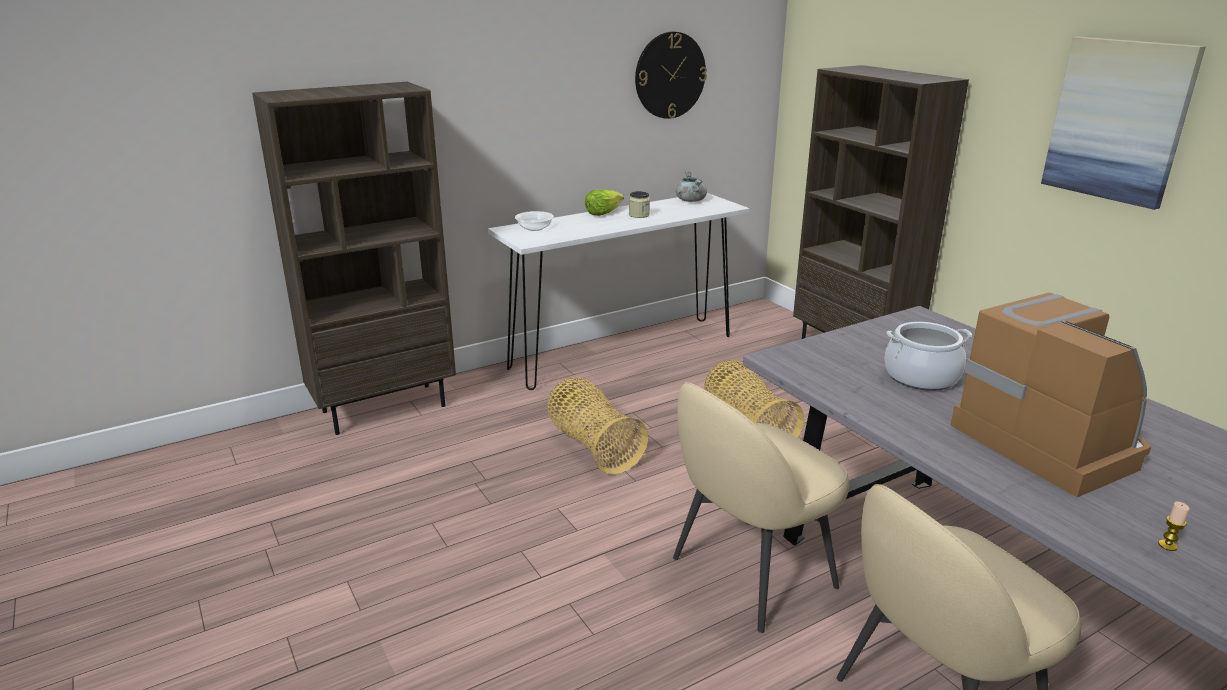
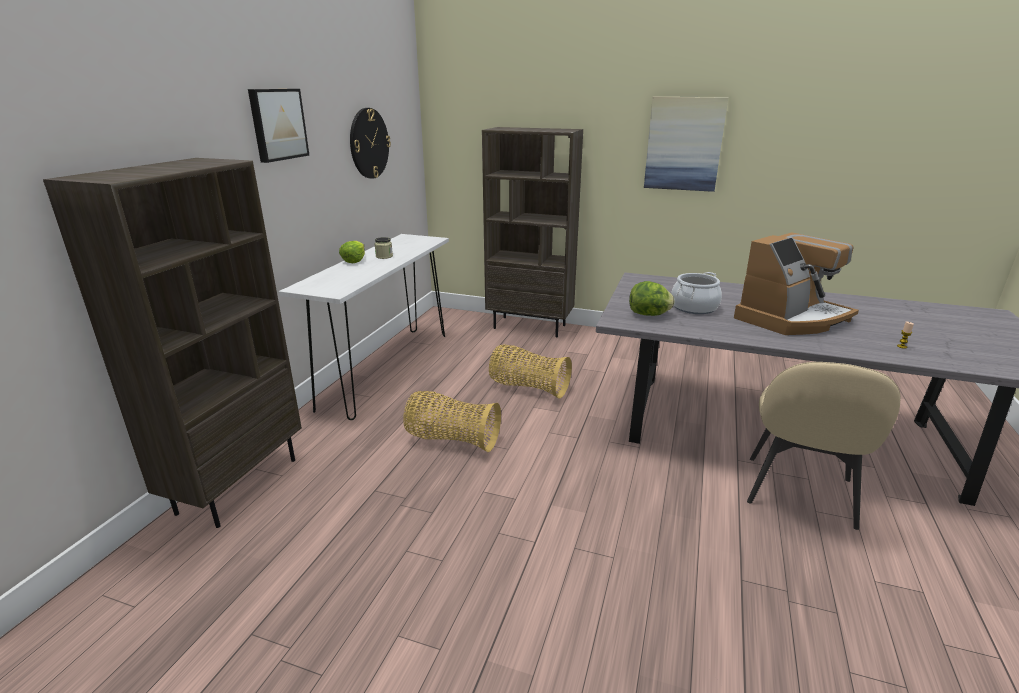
camera: 40 degrees left, 0 degrees up
bowl [515,211,554,231] -> none
beige chair [673,382,849,633] -> none
grey cooking pot [676,171,707,202] -> none
coffee machine [950,293,1151,497] -> coffee machine turned 120 degrees clockwise [734,232,859,335]
none -> picture [248,89,309,163]
none -> lettuce [629,281,675,316]

